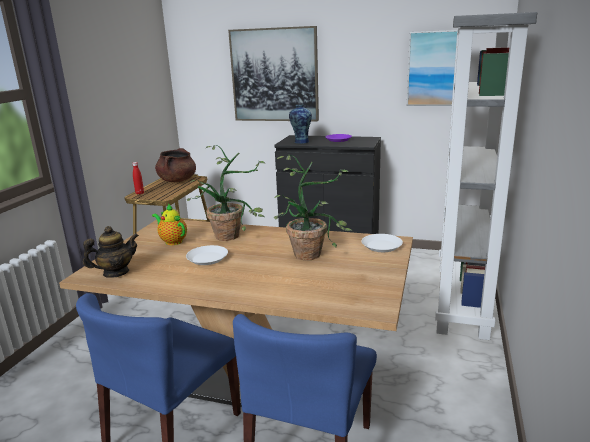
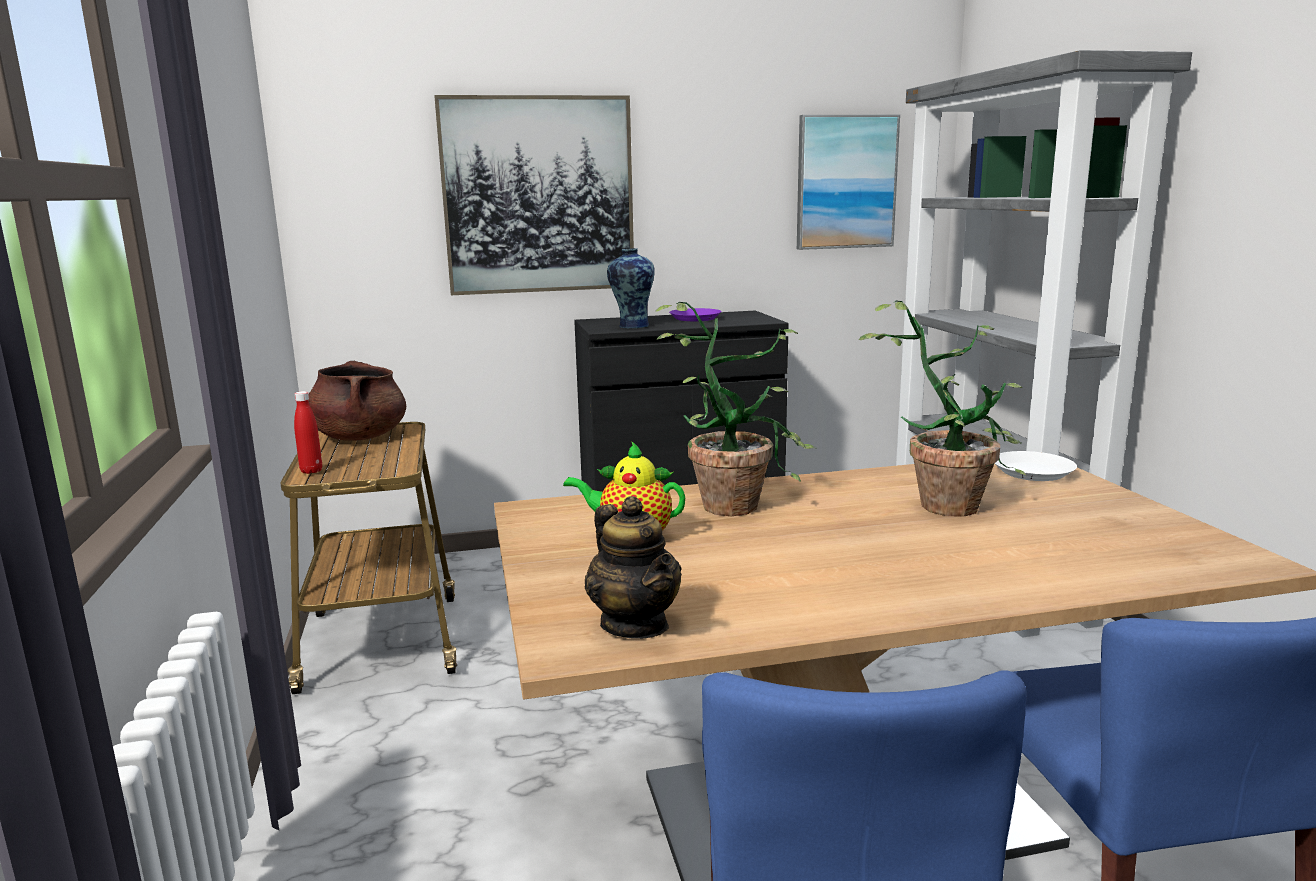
camera: 30 degrees left, 5 degrees down
teapot [83,226,139,278] -> teapot turned 120 degrees clockwise [585,496,682,639]
white plate [186,245,228,265] -> none

